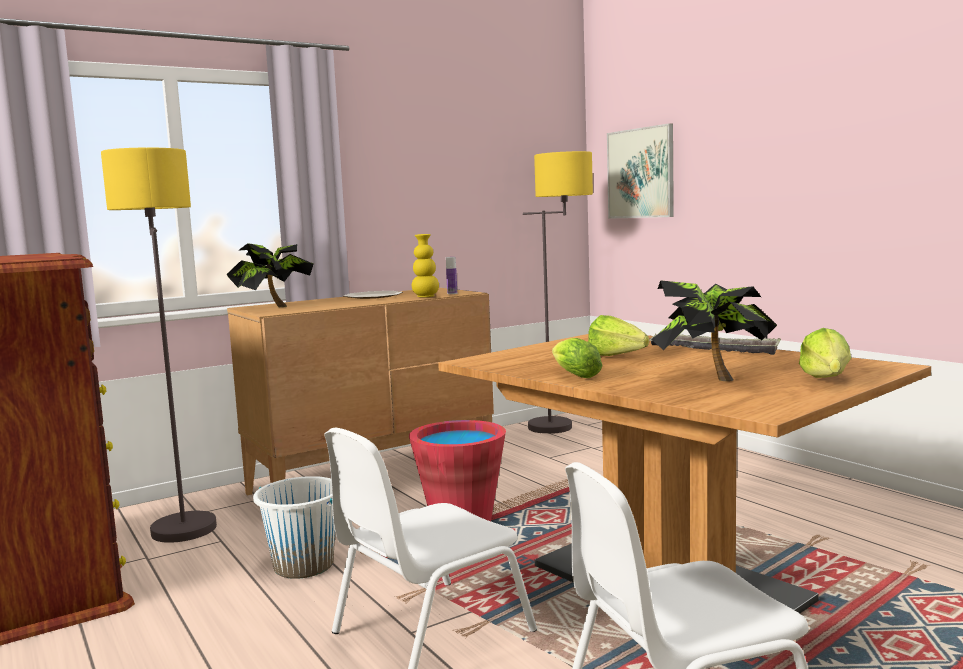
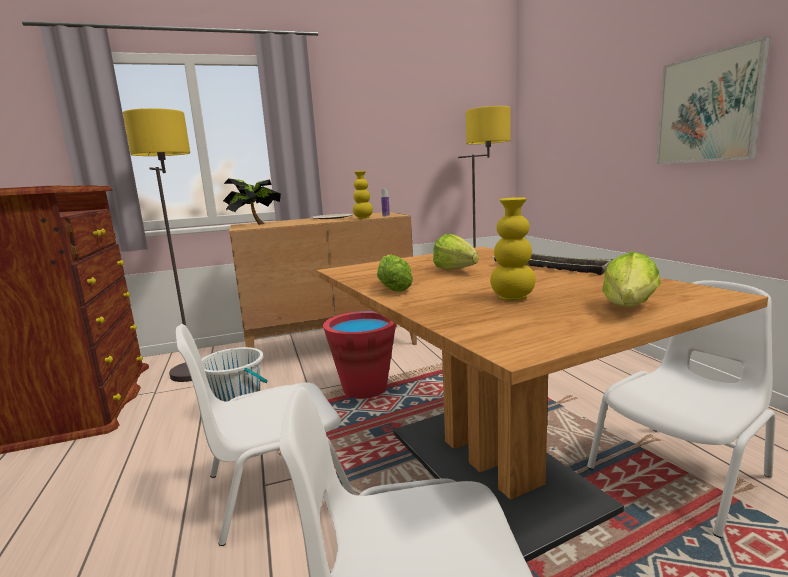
camera: 15 degrees right, 5 degrees up
picture [607,123,674,219] -> picture moved to [656,36,770,164]
potted plant [652,280,777,381] -> yellow vase [490,197,536,301]
none -> white chair [587,280,775,538]

